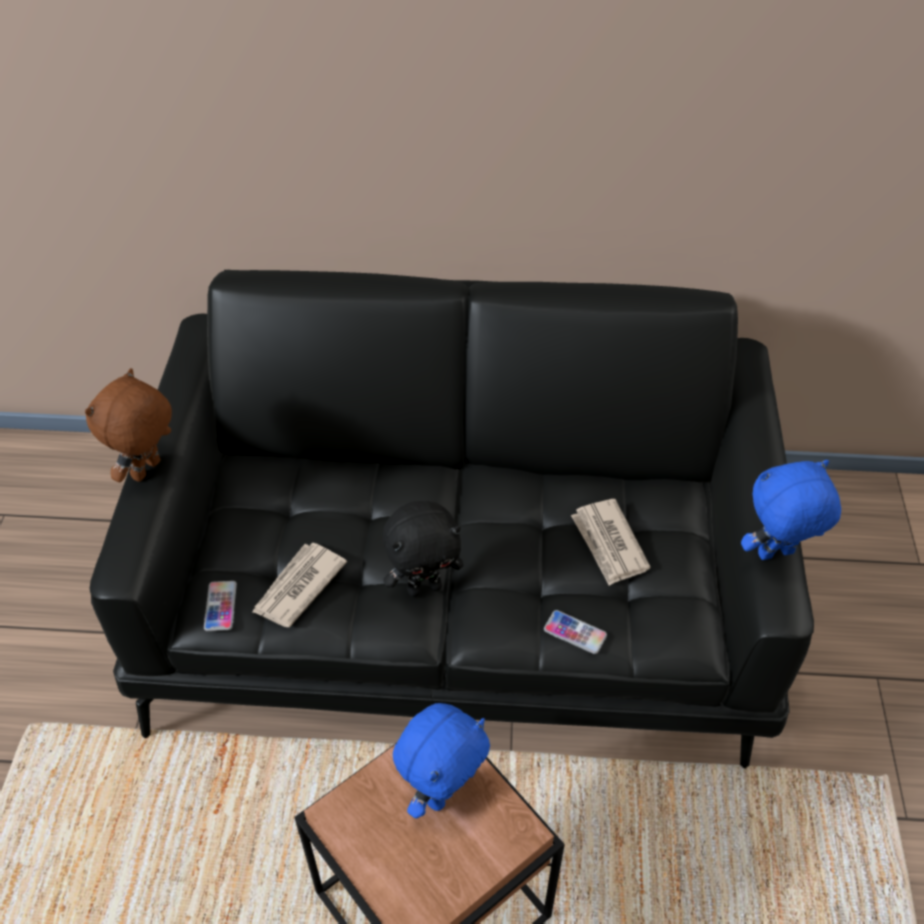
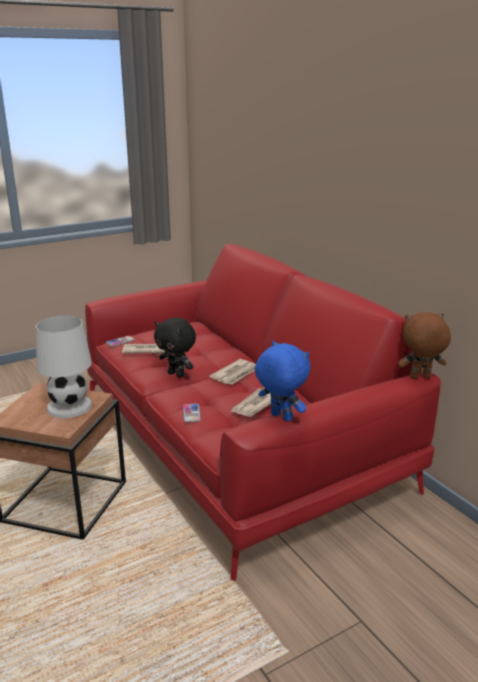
camera: 55 degrees right, 25 degrees down
brown plush toy [85,368,172,482] -> brown plush toy moved to [398,312,451,379]
black sofa [90,270,814,768] -> red sofa [85,244,441,581]
blue plush toy [393,703,490,819] -> white table lamp [36,316,92,418]
none -> newspaper [209,359,256,385]

